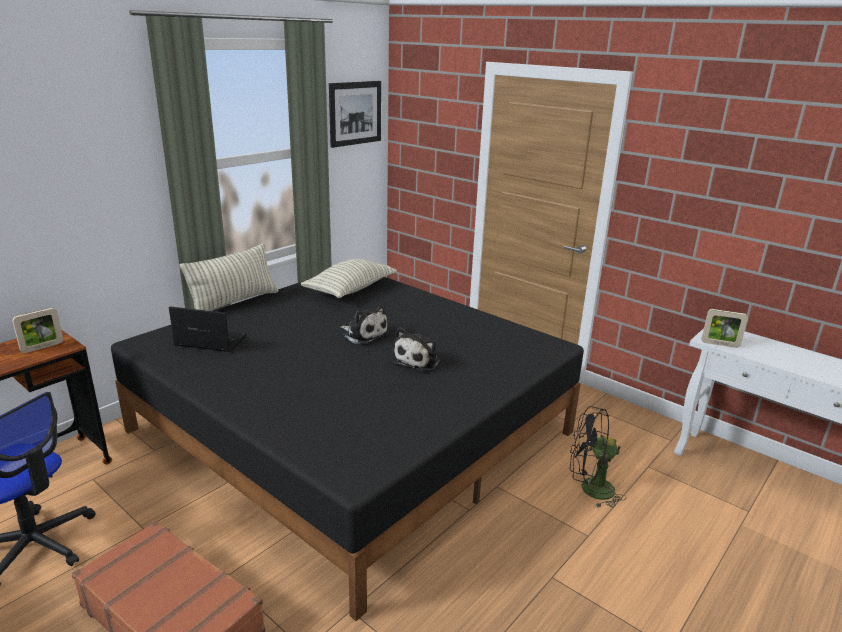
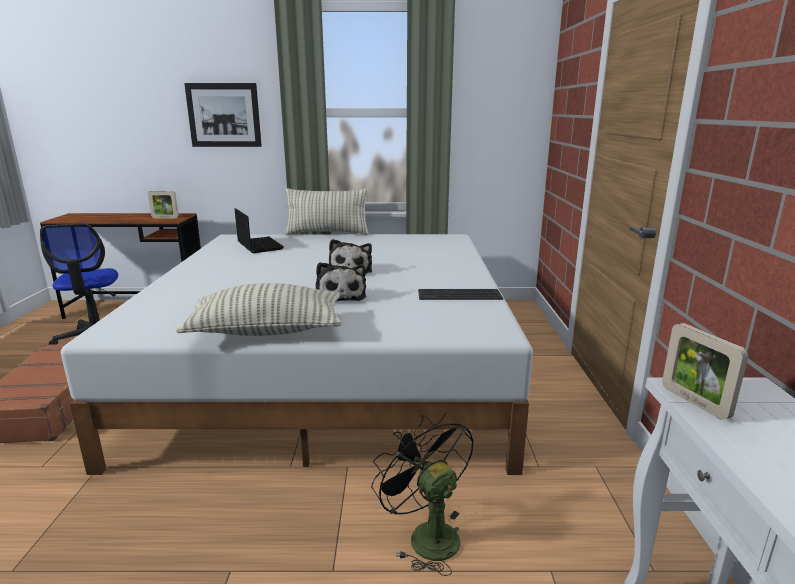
camera: 50 degrees right, 5 degrees down
black bed [111,277,584,621] -> white bed [61,234,533,475]
pillow [301,259,397,298] -> pillow moved to [176,283,342,336]
picture [329,81,381,148] -> picture moved to [184,83,262,147]
plush toy [392,328,440,371] -> plush toy turned 90 degrees counterclockwise [316,262,366,302]
none -> keyboard [418,289,503,300]

